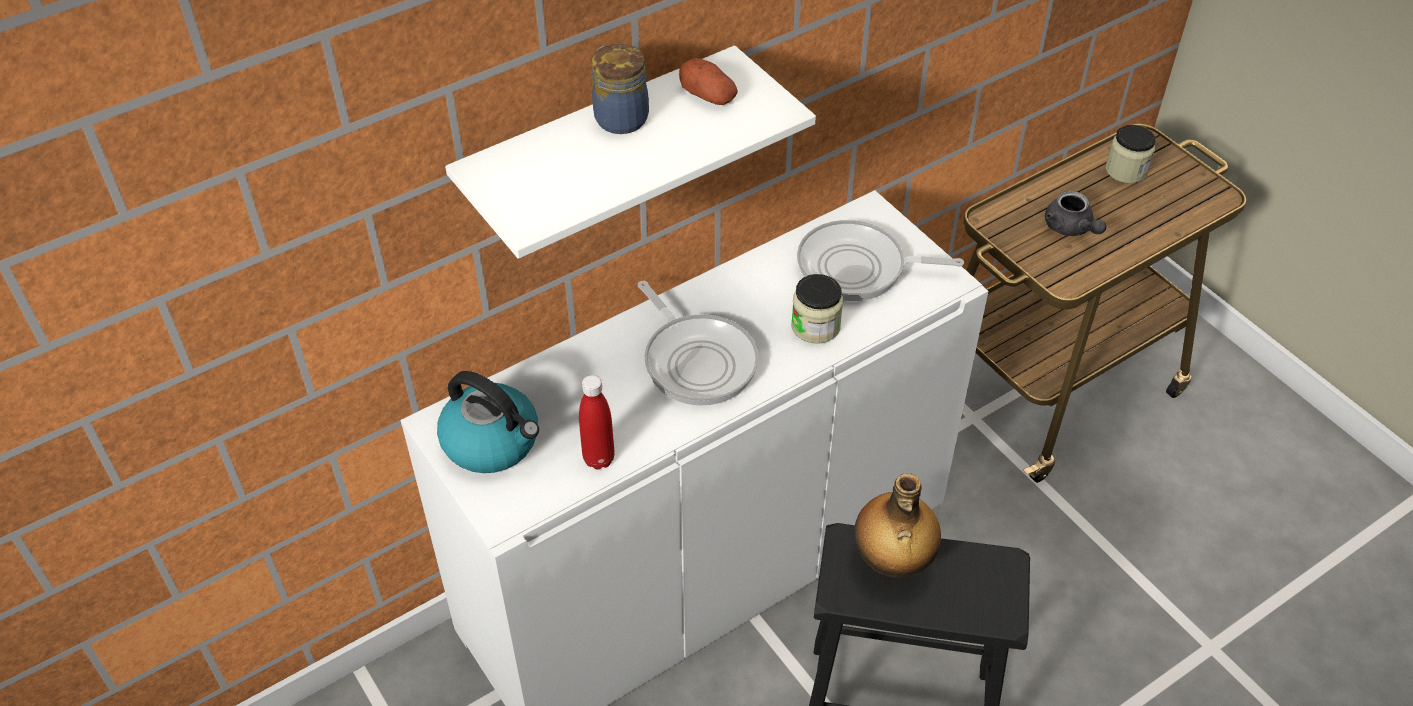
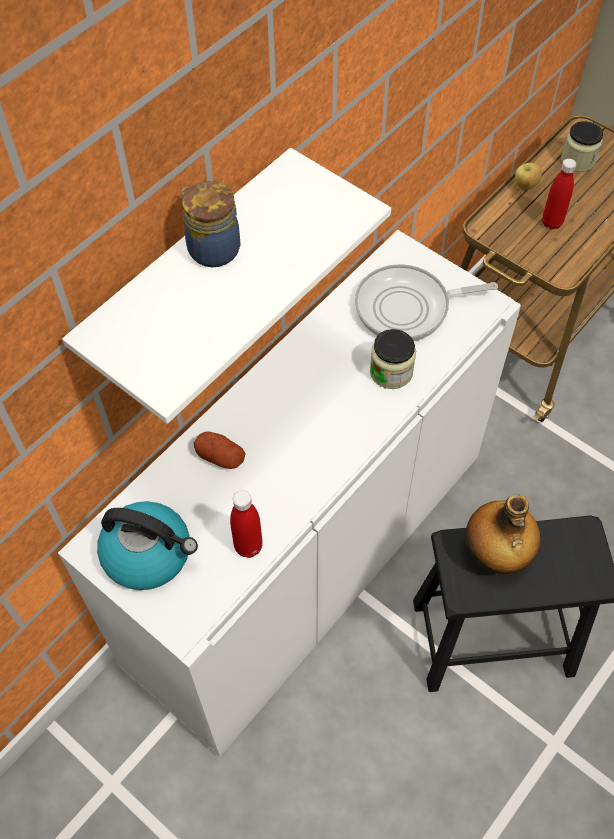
camera: 15 degrees left, 10 degrees up
frying pan [637,281,759,406] -> none
potato [679,58,738,105] -> potato moved to [194,432,246,469]
grey teapot [1045,191,1106,236] -> red bottle [542,158,576,229]
none -> apple [515,163,542,190]

